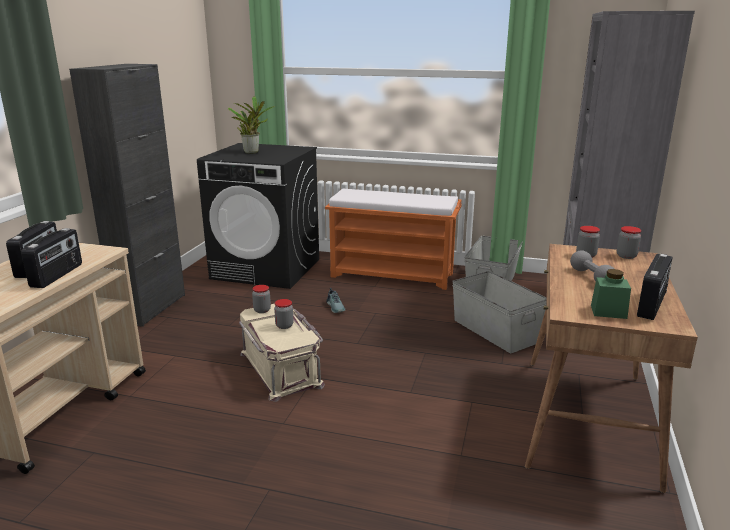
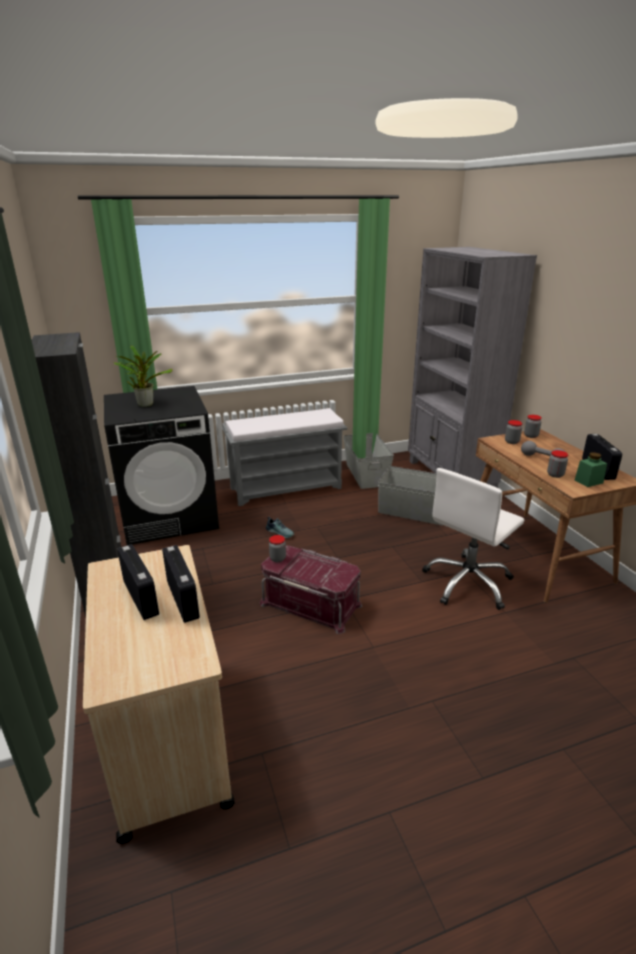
camera: 35 degrees left, 5 degrees up
beige storage box [239,304,325,402] -> red storage box [260,545,363,634]
jar [274,299,294,329] -> jar moved to [547,450,568,478]
orange bench [325,189,462,290] -> grey bench [222,408,347,506]
none -> white office chair [422,468,524,610]

